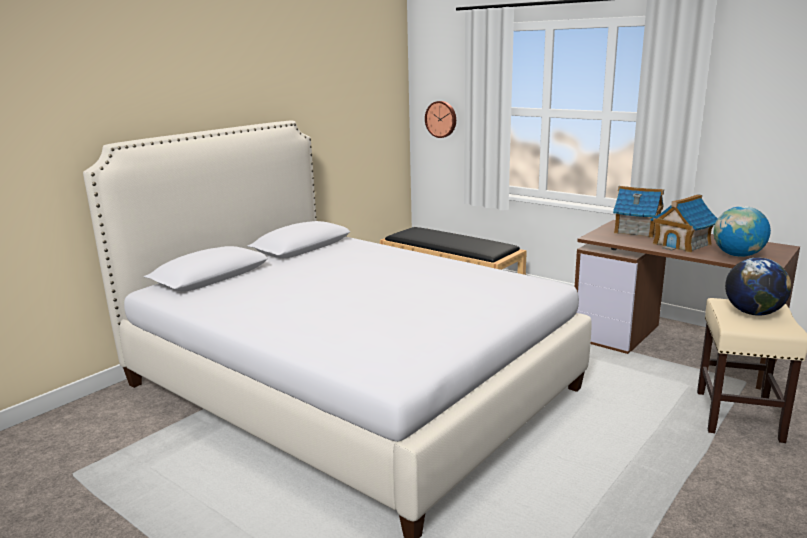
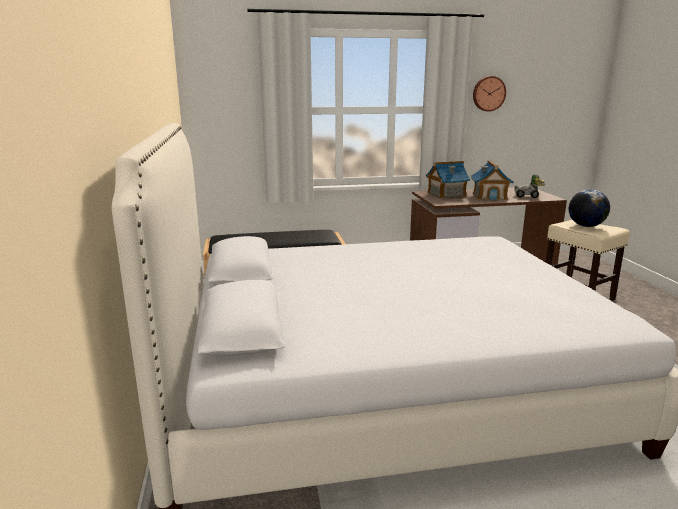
camera: 50 degrees left, 0 degrees up
wall clock [425,101,456,138] -> wall clock moved to [473,76,506,112]
globe [714,206,771,257] -> toy car [514,174,545,198]

